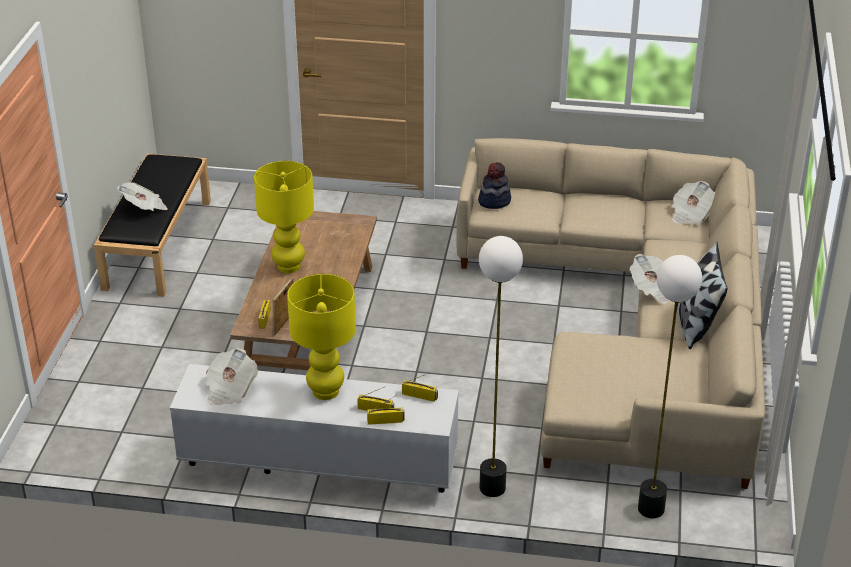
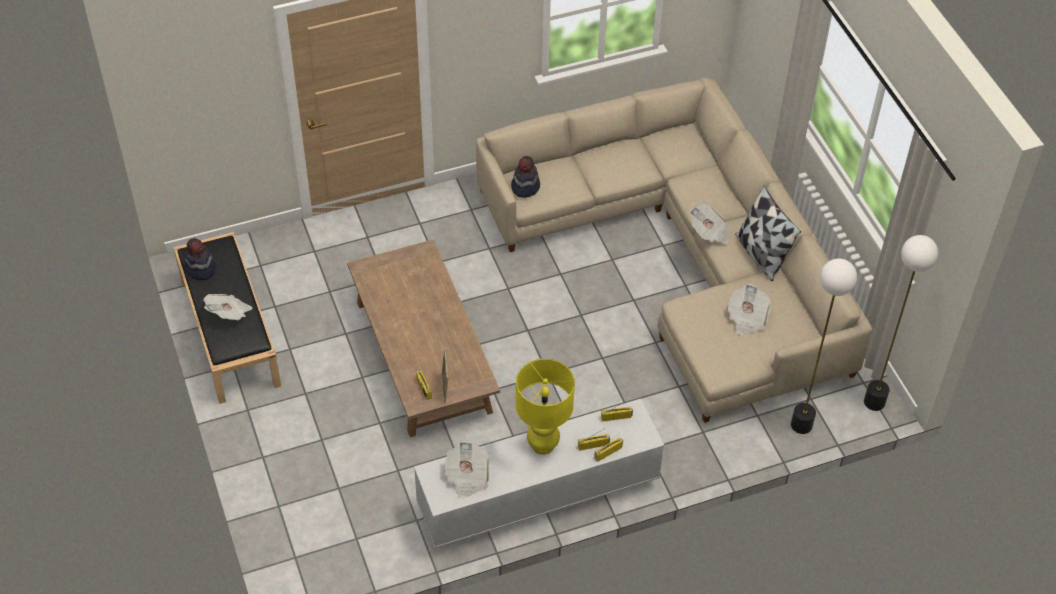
camera: 30 degrees left, 15 degrees up
yellow table lamp [254,161,314,273] -> none
floor lamp [479,236,523,497] -> floor lamp moved to [864,235,938,411]
newspaper [671,181,715,225] -> newspaper moved to [727,284,771,335]
none -> hat [184,238,216,280]

